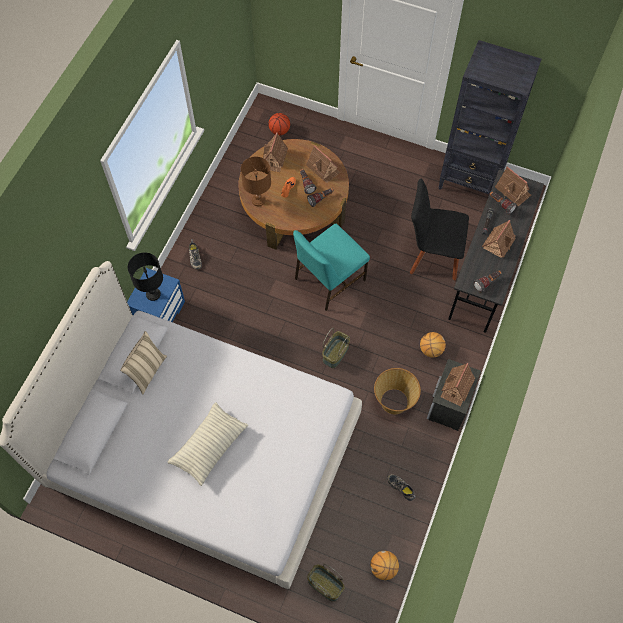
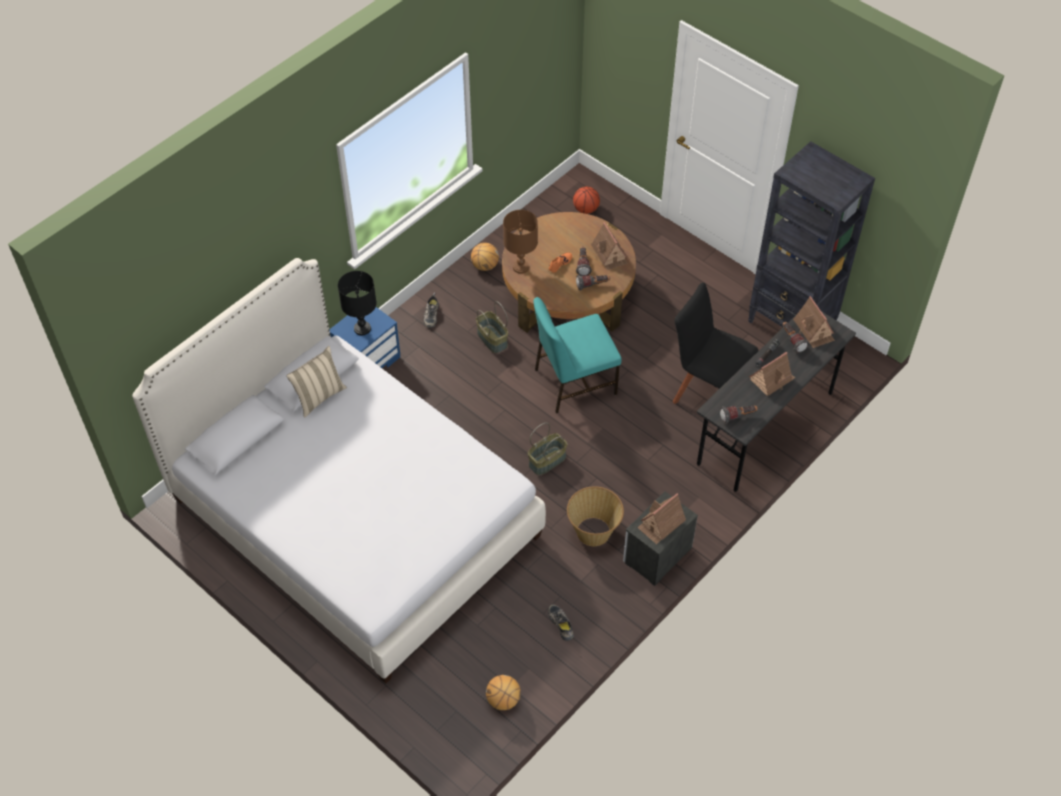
camera: 20 degrees right, 10 degrees down
pillow [167,402,248,486] -> none
toy house [263,132,288,172] -> none
basket [307,564,345,602] -> basket moved to [476,301,508,353]
basketball [420,332,446,357] -> basketball moved to [471,243,499,271]

